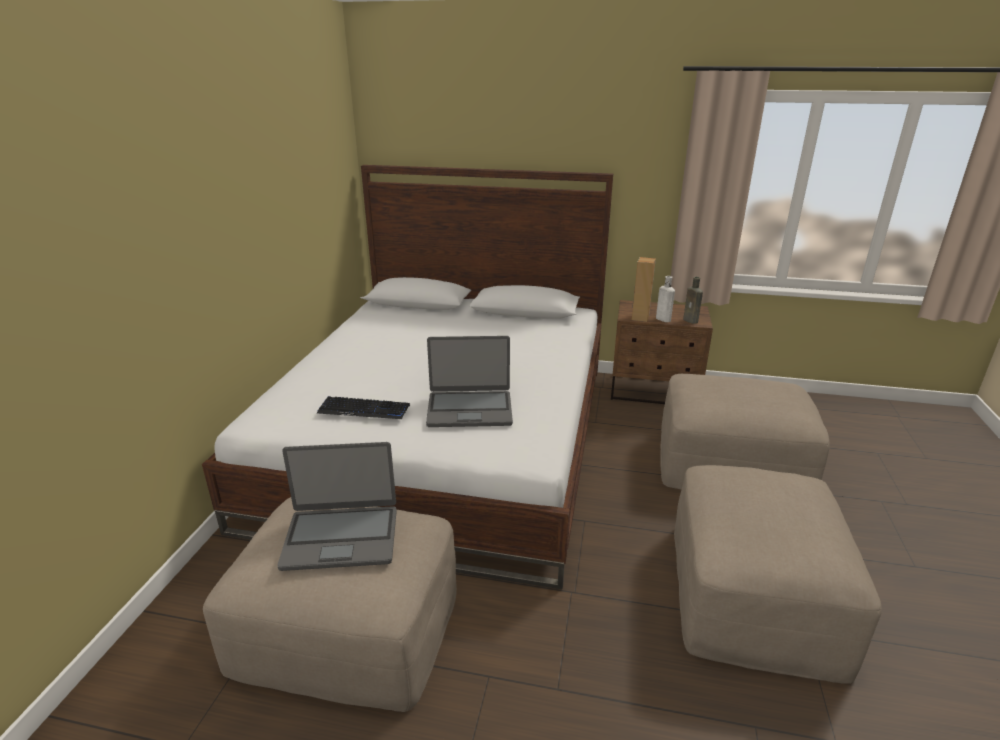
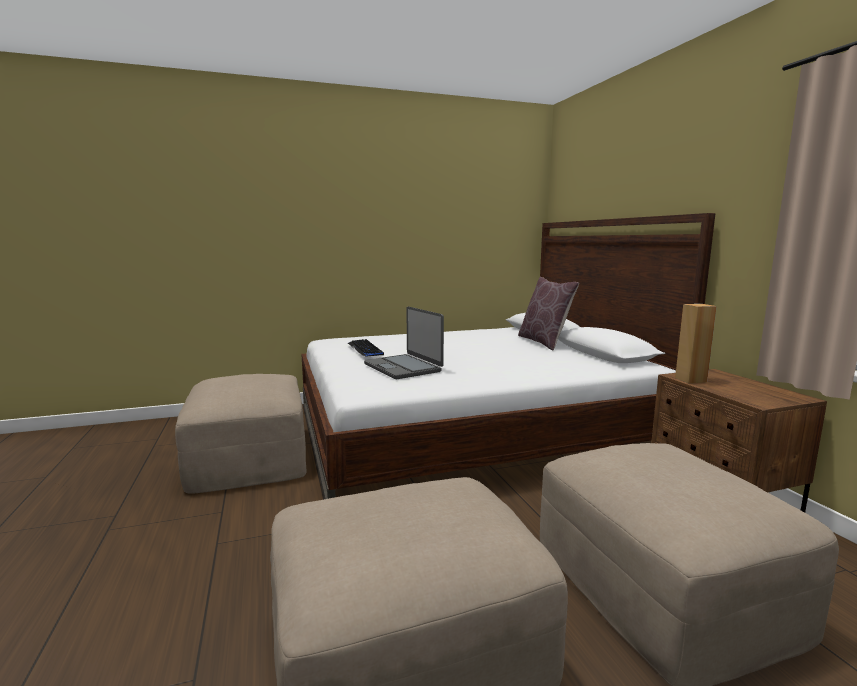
camera: 60 degrees right, 15 degrees down
laptop [277,442,397,571] -> none
white bottle [656,276,675,322] -> none
brown bottle [683,277,703,324] -> none
none -> brown pillow [518,277,579,350]

